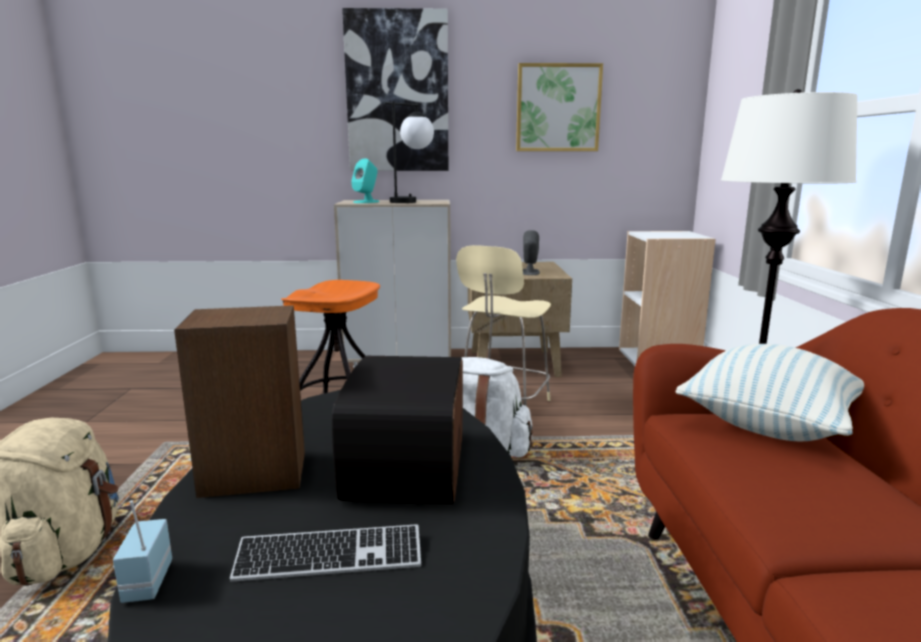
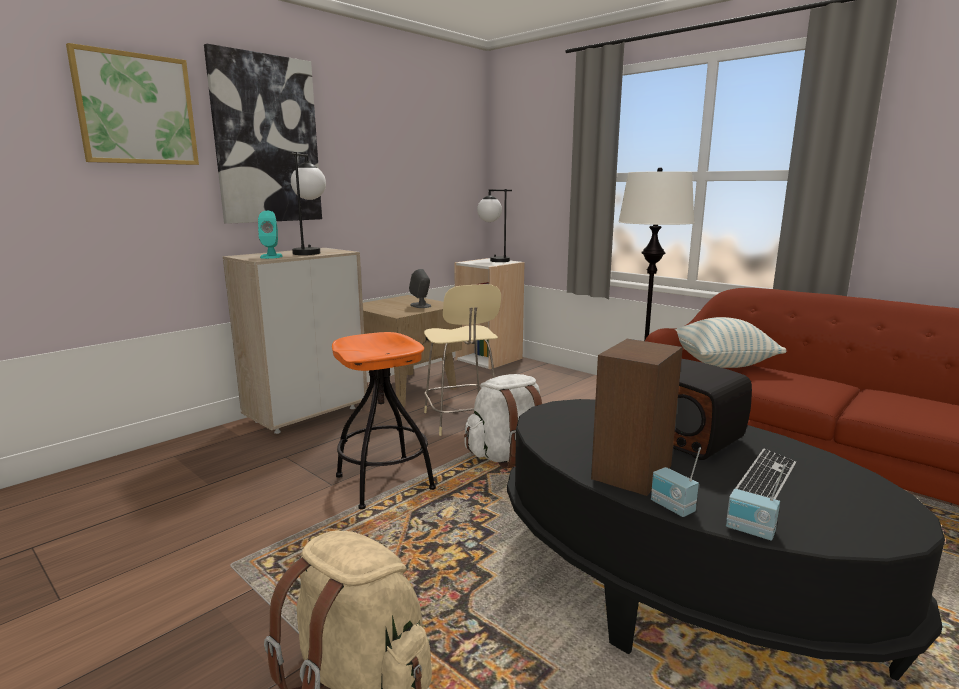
camera: 45 degrees left, 0 degrees up
picture [516,63,603,151] -> picture moved to [66,43,199,165]
none -> table lamp [477,189,512,262]
none -> radio [651,447,701,517]

